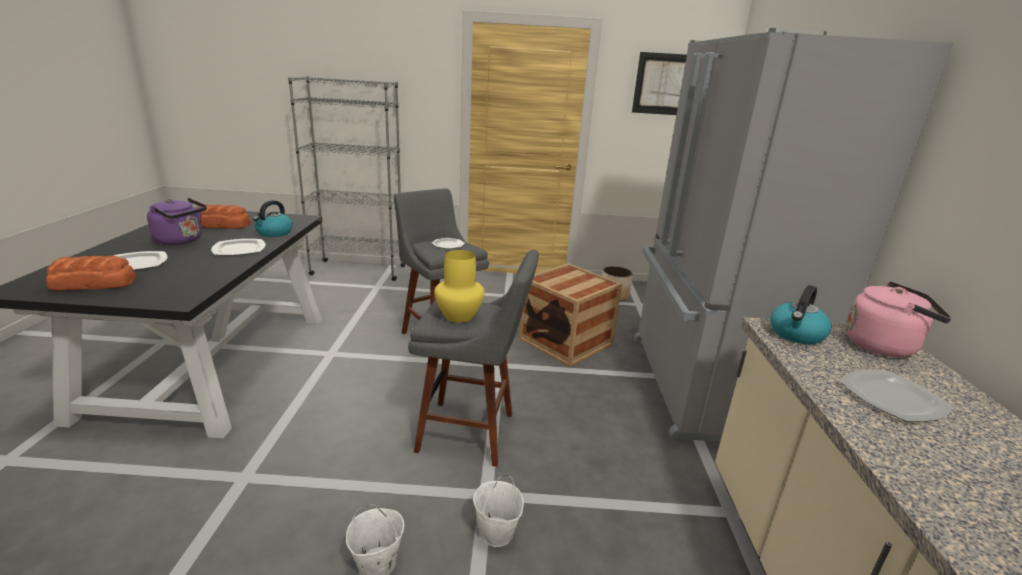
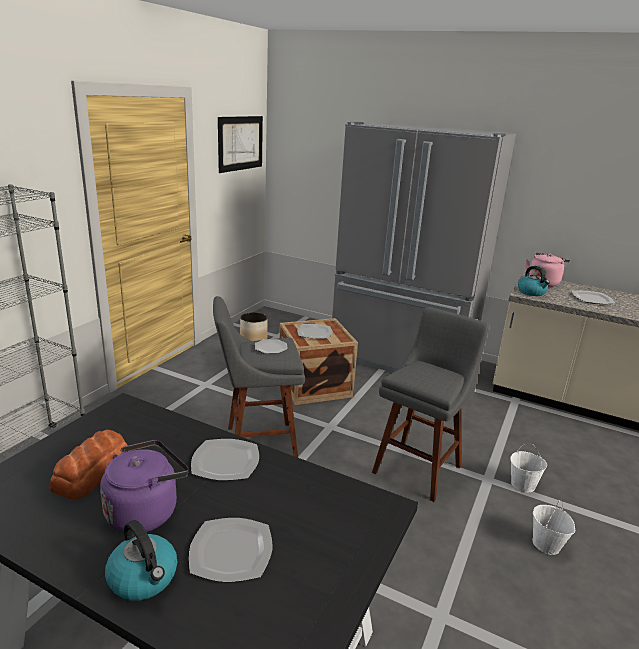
camera: 65 degrees left, 0 degrees up
bread [46,256,137,291] -> none
kettle [253,200,293,237] -> kettle moved to [105,520,177,601]
yellow vase [434,250,485,323] -> none
none -> plate [297,324,333,339]

